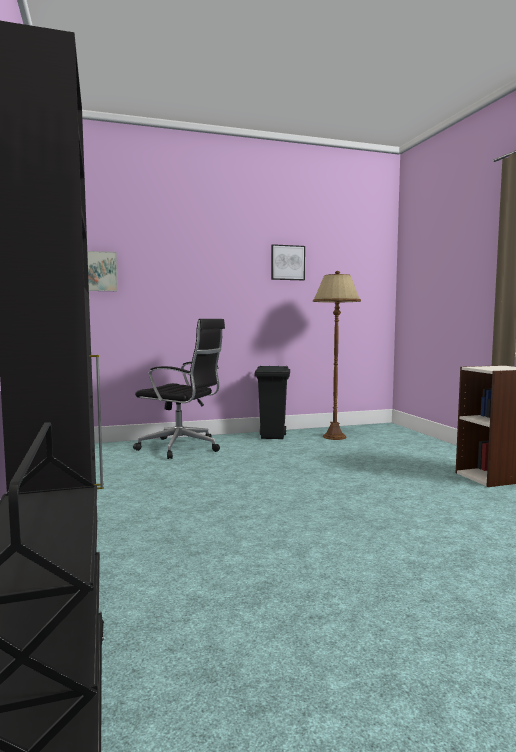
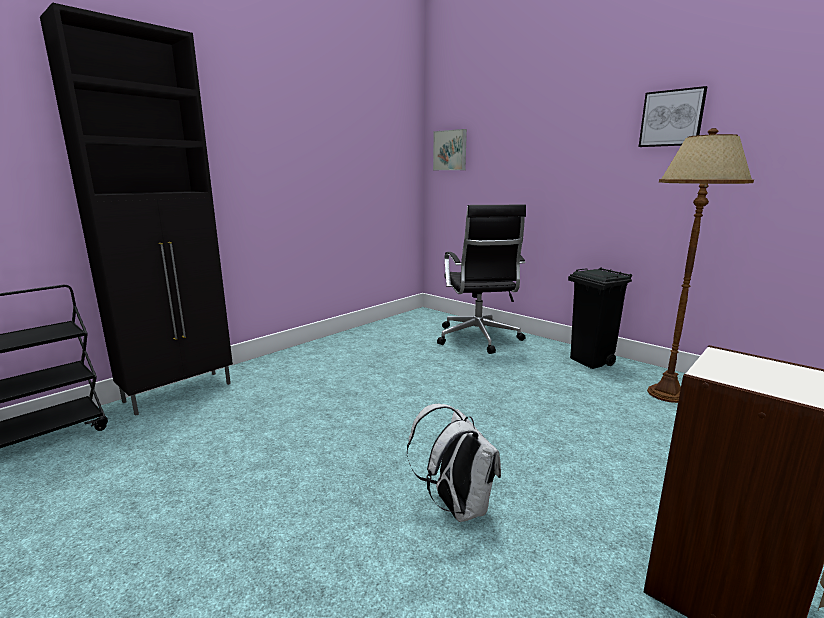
camera: 60 degrees right, 10 degrees up
none -> white backpack [407,404,501,522]

